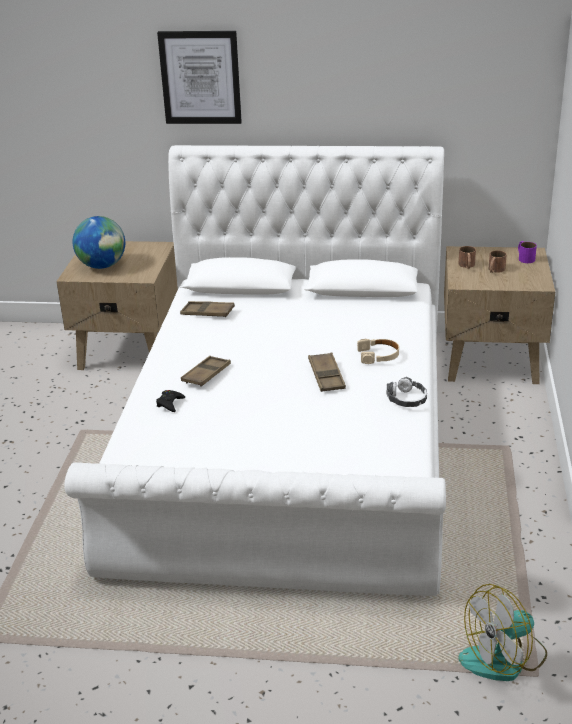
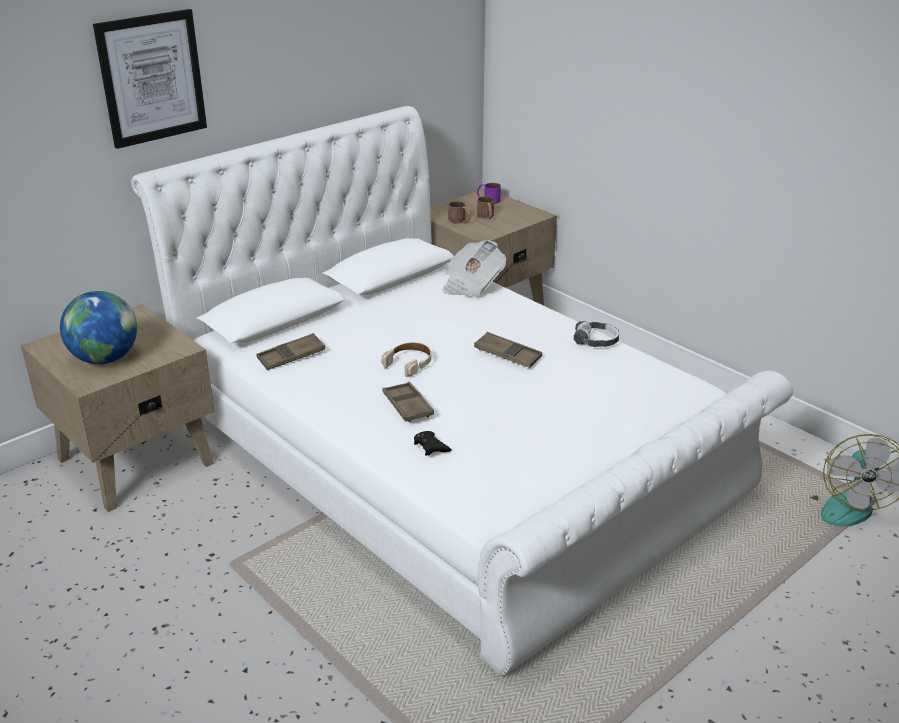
camera: 50 degrees left, 0 degrees up
beige headphones [357,339,399,364] -> beige headphones moved to [381,342,431,377]
none -> newspaper [442,240,506,296]

